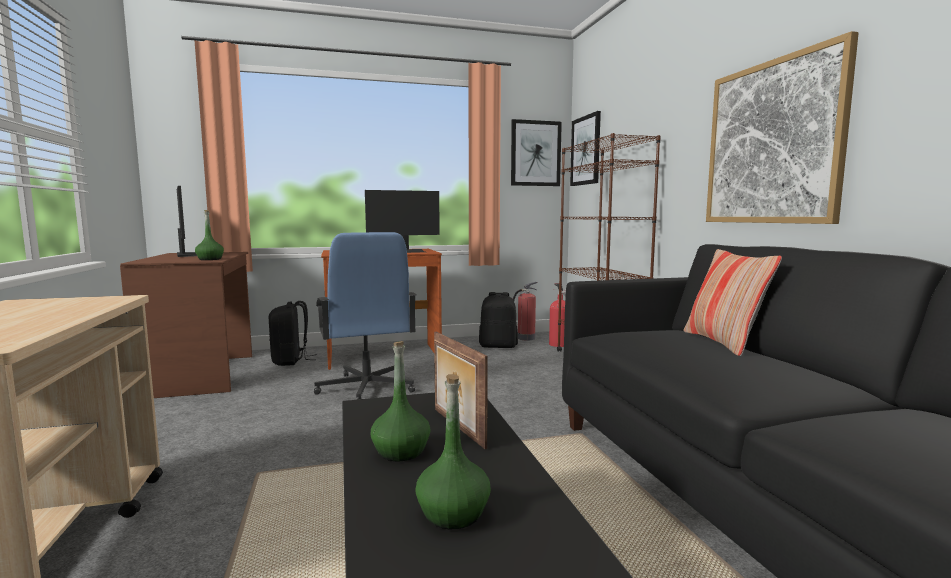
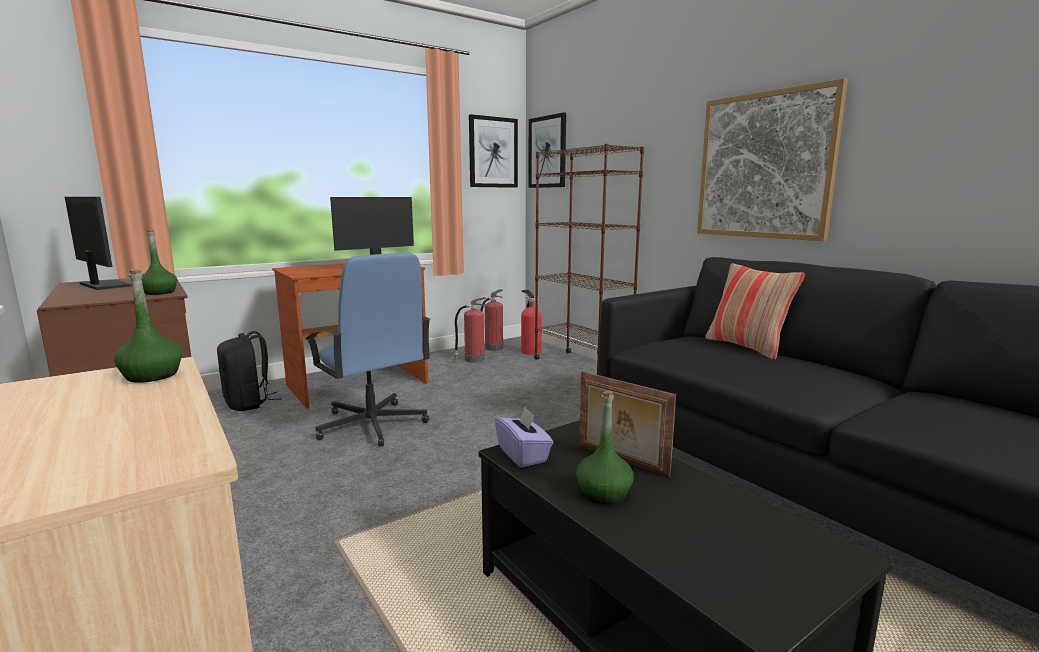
camera: 20 degrees left, 5 degrees up
green bottle [415,374,491,529] -> green bottle moved to [114,269,182,383]
black backpack [479,292,518,348] -> fire extinguisher [454,297,486,363]
none -> purple tissue box [495,407,553,467]

